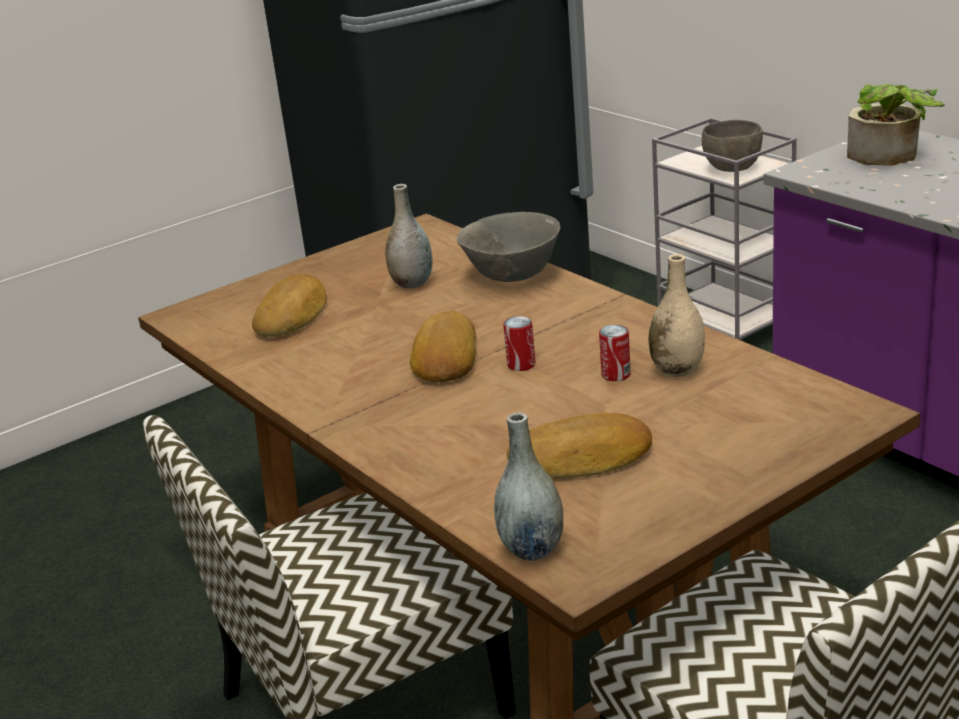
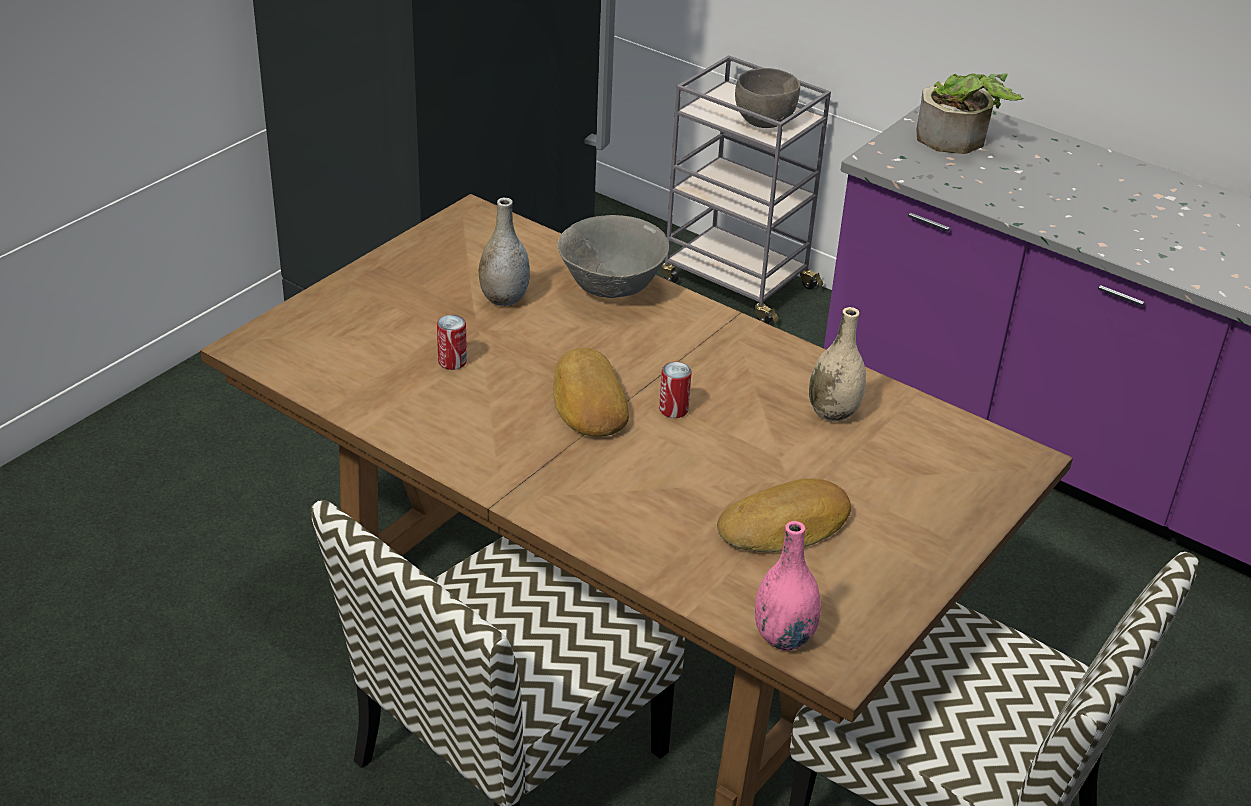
camera: 20 degrees left, 10 degrees up
bread [252,274,326,337] -> none
grey vase [494,412,563,561] -> pink vase [755,521,821,651]
can [599,325,631,381] -> can moved to [437,315,467,370]

